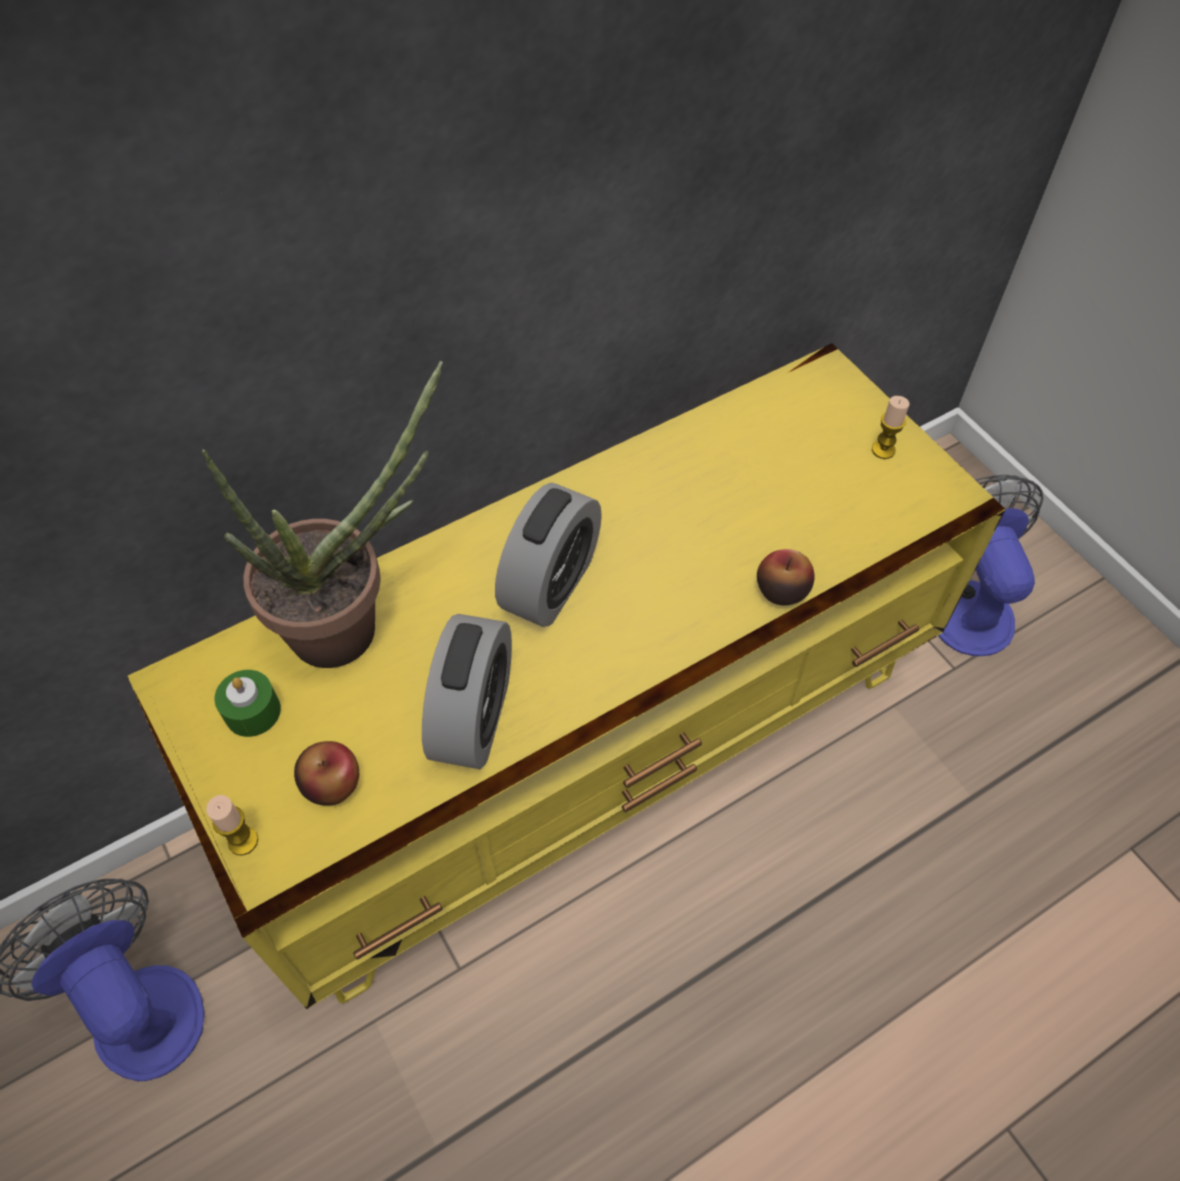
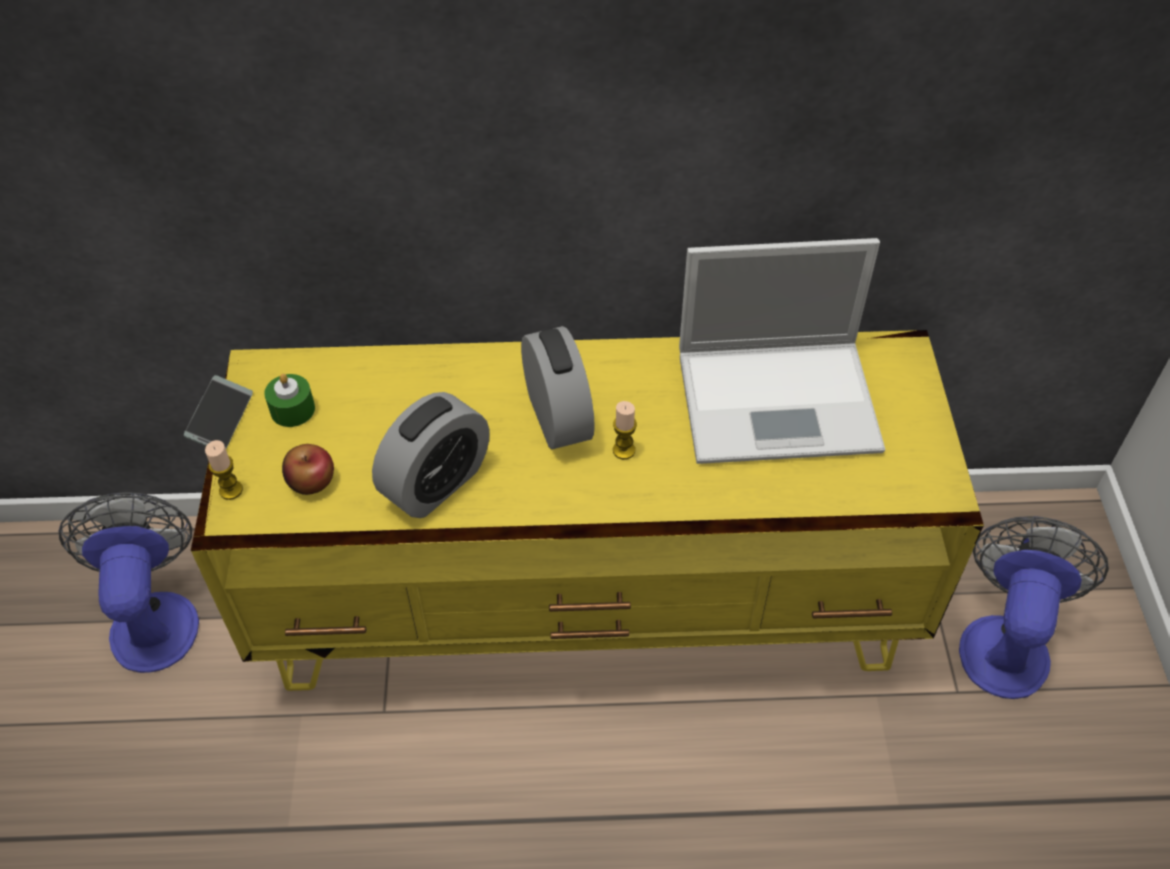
camera: 30 degrees right, 5 degrees down
potted plant [203,361,443,668] -> none
alarm clock [495,483,602,627] -> alarm clock turned 75 degrees counterclockwise [521,326,595,449]
apple [757,549,815,606] -> none
candle [872,396,910,459] -> candle moved to [613,401,637,459]
none -> phone [184,375,253,448]
none -> laptop [679,238,885,464]

